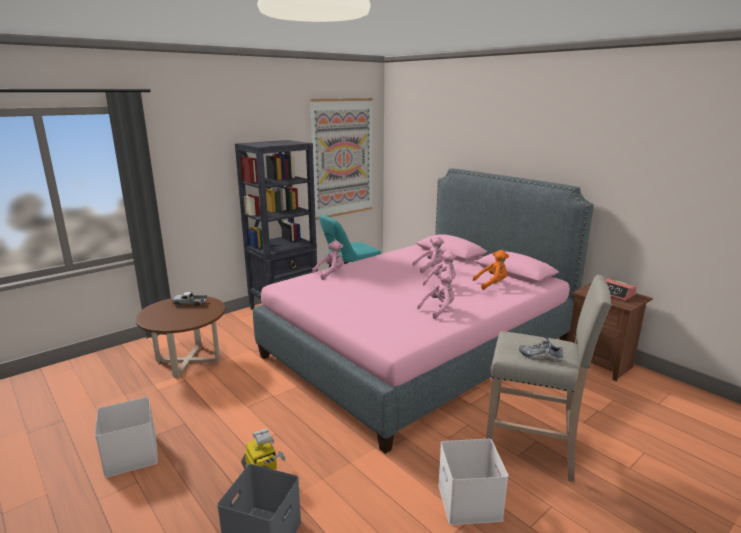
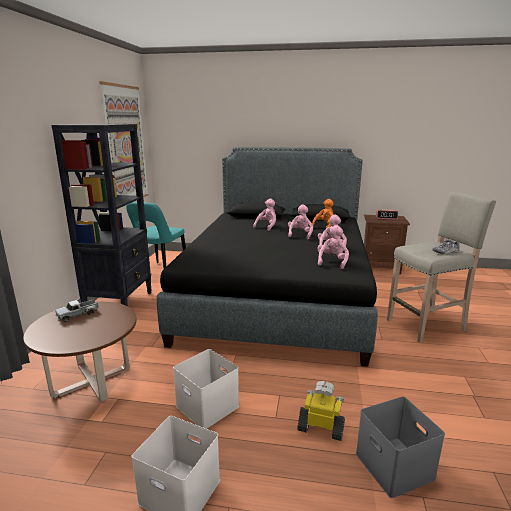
camera: 40 degrees left, 0 degrees up
pink bed [253,169,594,453] -> black bed [157,147,378,367]
pink plush toy [312,241,343,280] -> pink plush toy moved to [317,225,349,269]
white storage box [438,439,508,525] -> white storage box moved to [173,349,239,429]

